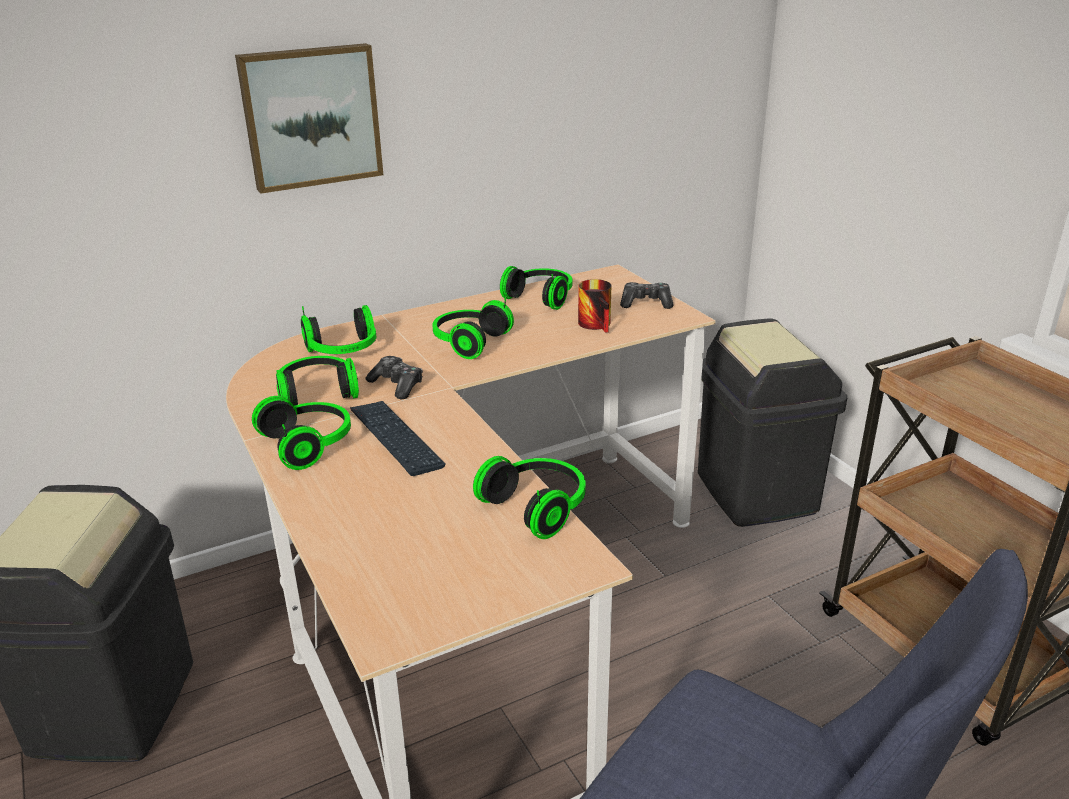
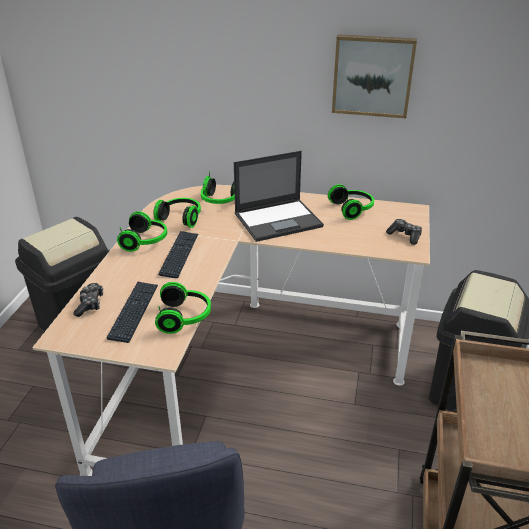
camera: 40 degrees right, 5 degrees up
picture [235,43,383,194] -> picture moved to [332,34,417,118]
game controller [365,356,423,399] -> game controller moved to [73,283,103,317]
headphones [432,297,514,359] -> laptop [234,151,324,242]
mug [578,279,612,333] -> none
none -> keyboard [107,282,158,343]

